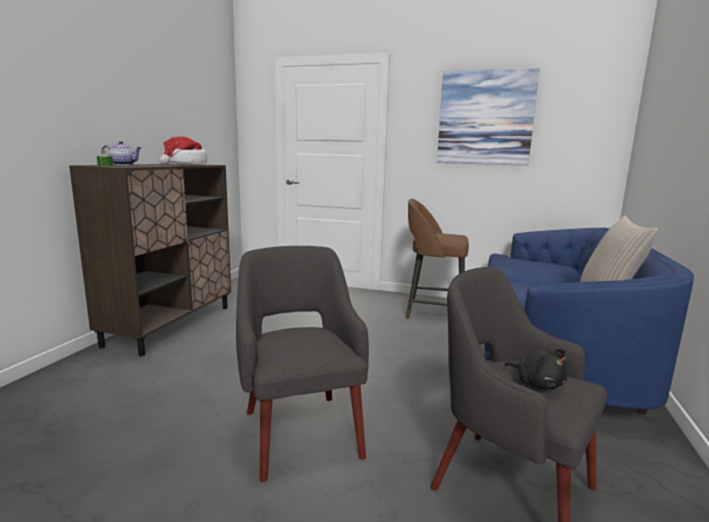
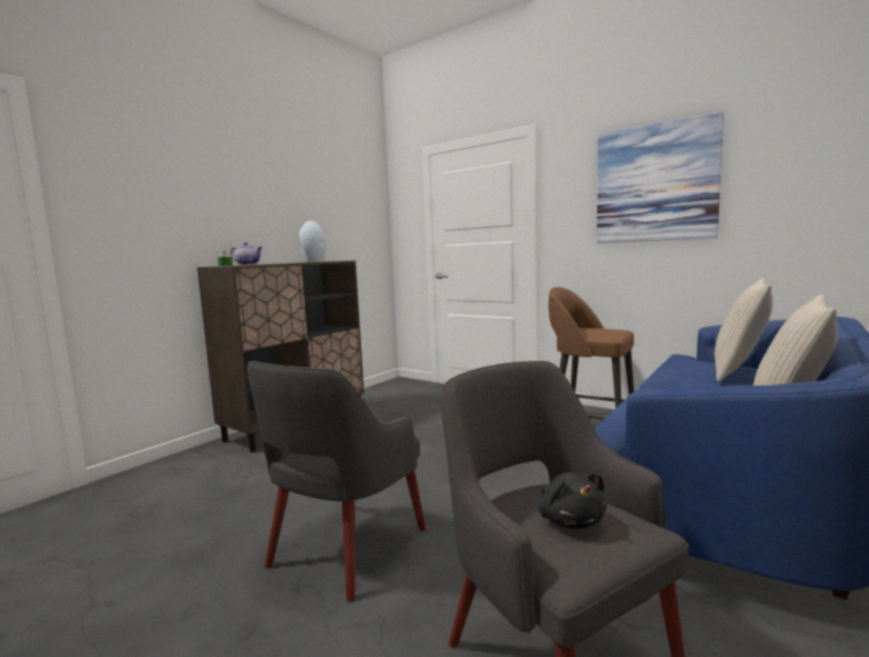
camera: 20 degrees right, 5 degrees down
hat [159,136,207,165] -> grey vase [299,221,327,262]
grey armchair [236,246,369,482] -> grey armchair turned 150 degrees counterclockwise [247,361,426,602]
none -> beige pillow [714,278,773,381]

